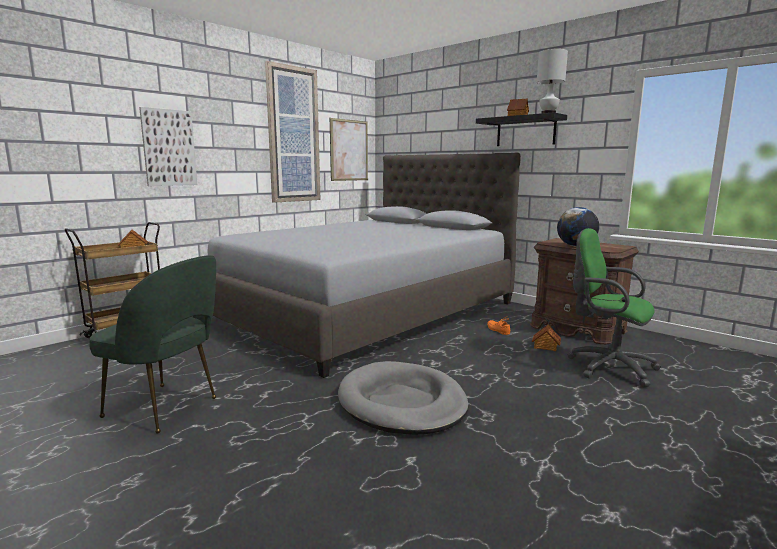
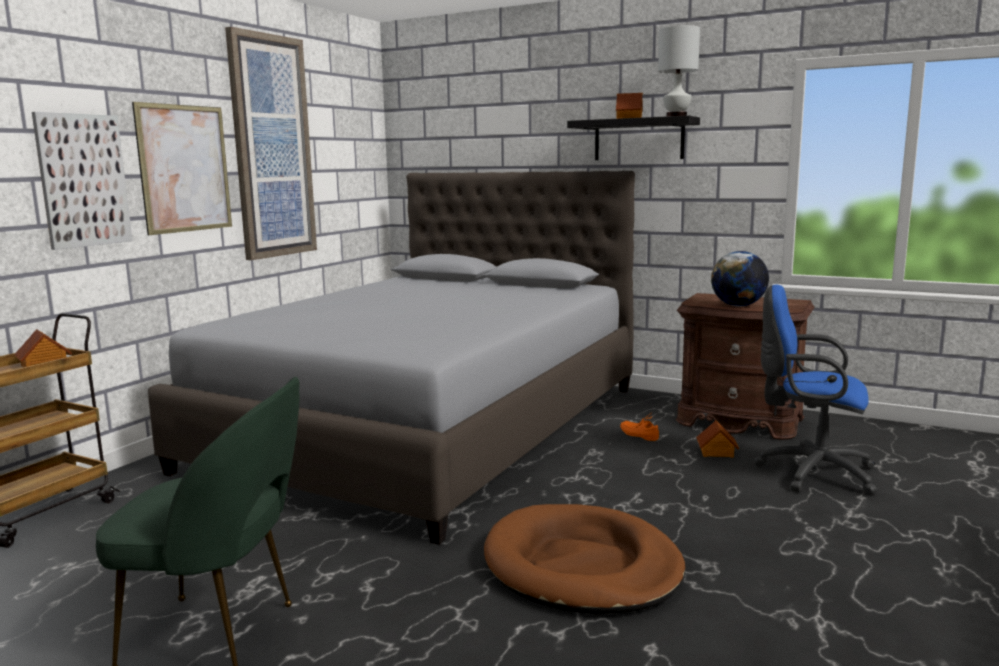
camera: 15 degrees left, 0 degrees up
picture [330,118,368,181] -> picture moved to [132,102,232,235]
grey dog bed [338,361,468,435] -> brown dog bed [484,504,686,614]
green office chair [567,228,661,387] -> blue office chair [754,284,877,495]

